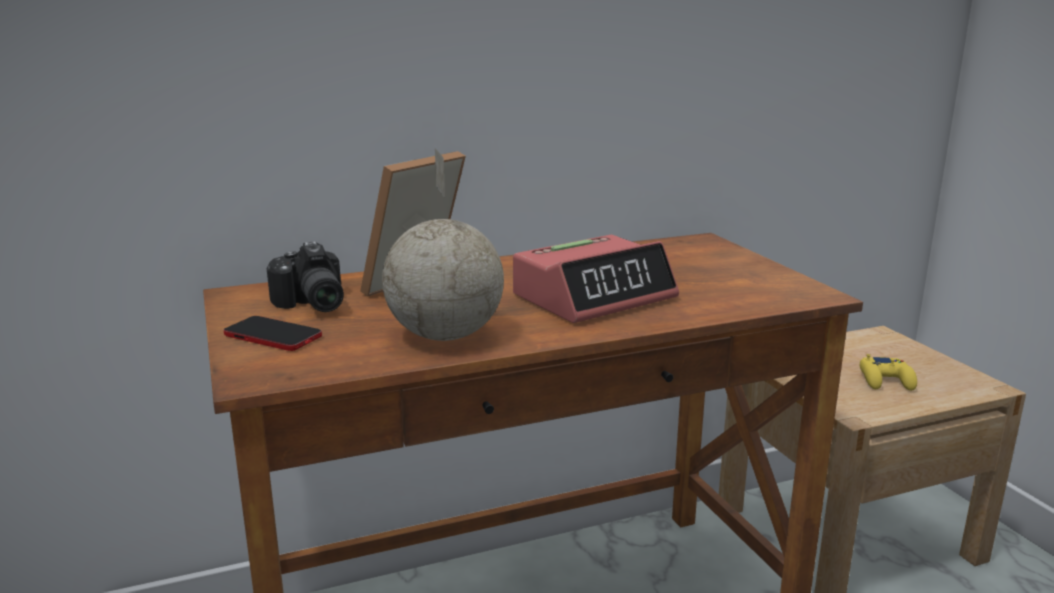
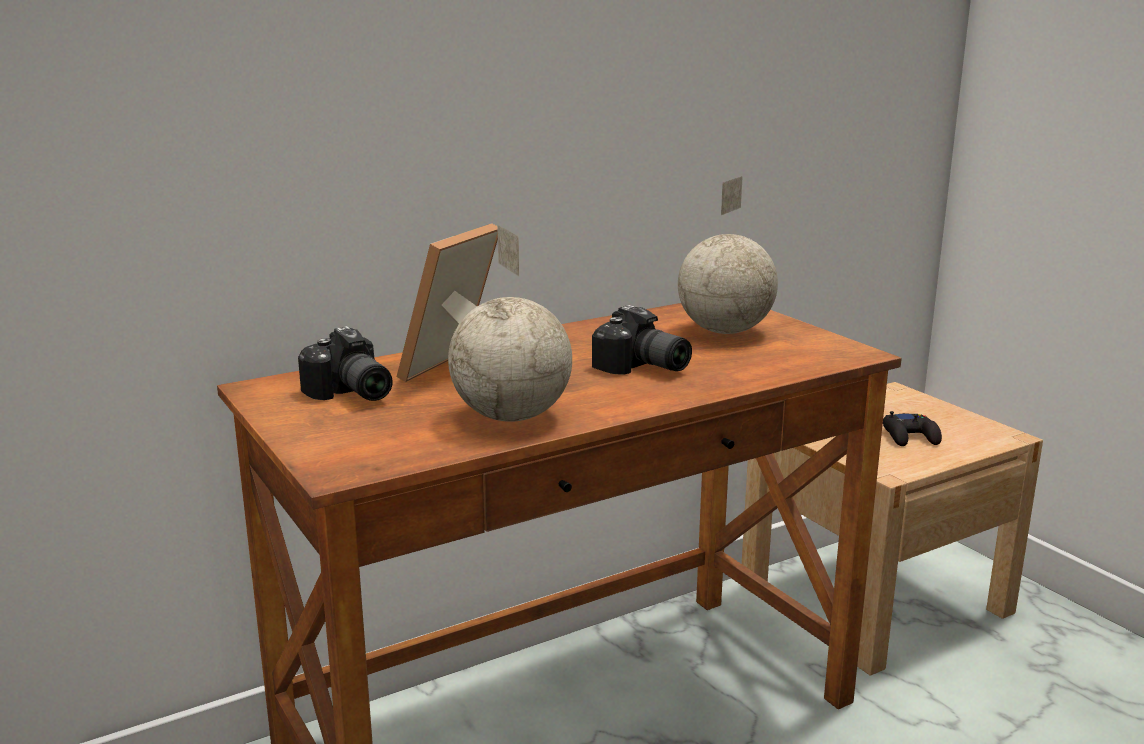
camera: 10 degrees left, 0 degrees up
phone [224,316,322,351] -> none
alarm clock [513,235,679,323] -> camera [592,305,692,374]
yellow game controller [860,354,917,391] -> black game controller [883,411,942,446]
none -> globe [678,176,778,334]

